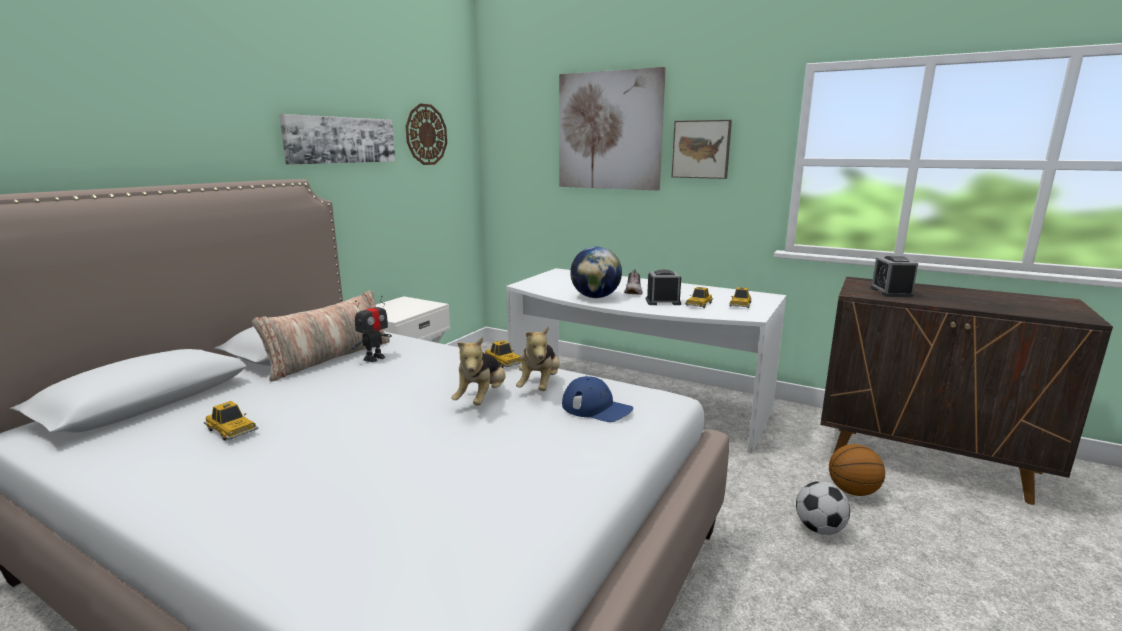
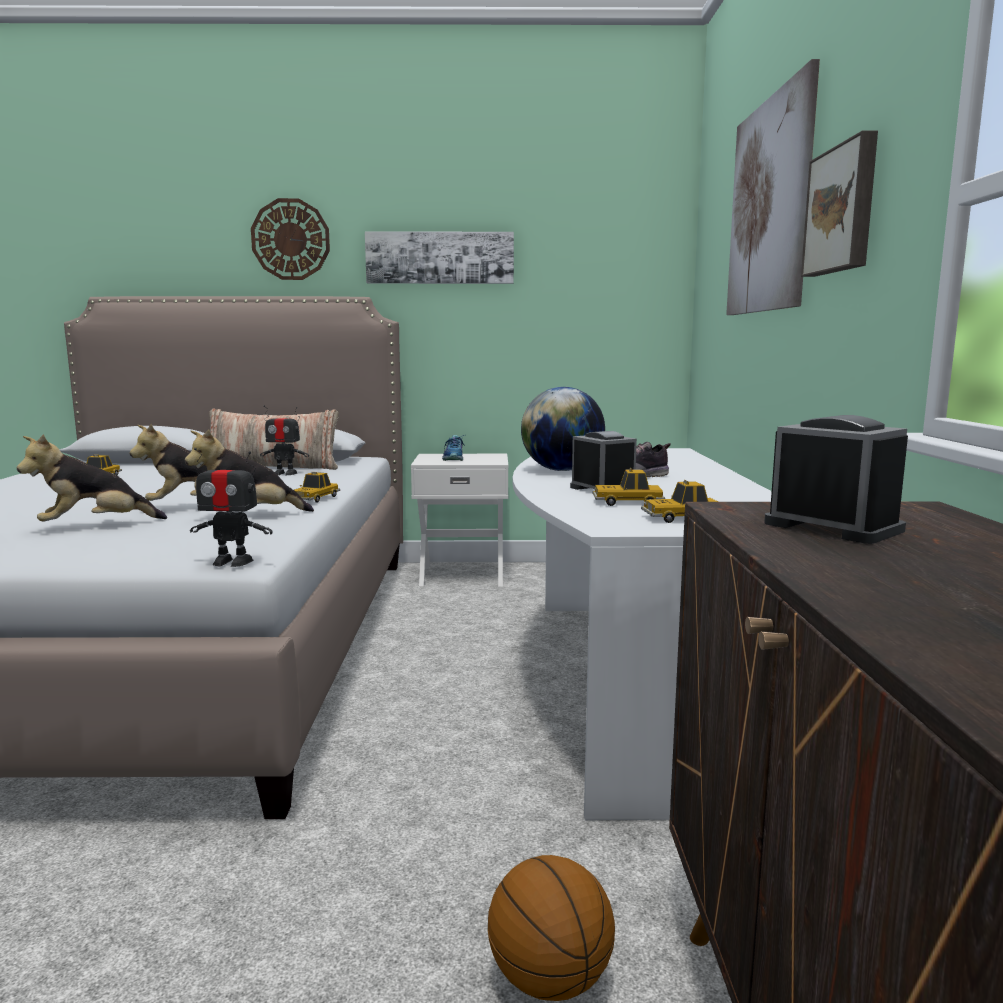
camera: 60 degrees right, 5 degrees down
wall clock [406,104,447,165] -> wall clock moved to [251,198,330,280]
blue cap [562,376,633,422] -> none
football [796,481,850,535] -> none
alarm clock [871,256,918,297] -> alarm clock turned 75 degrees clockwise [764,415,908,544]
none -> plush toy [17,434,167,522]
none -> toy robot [190,448,273,567]
none -> shoe [442,435,465,461]

